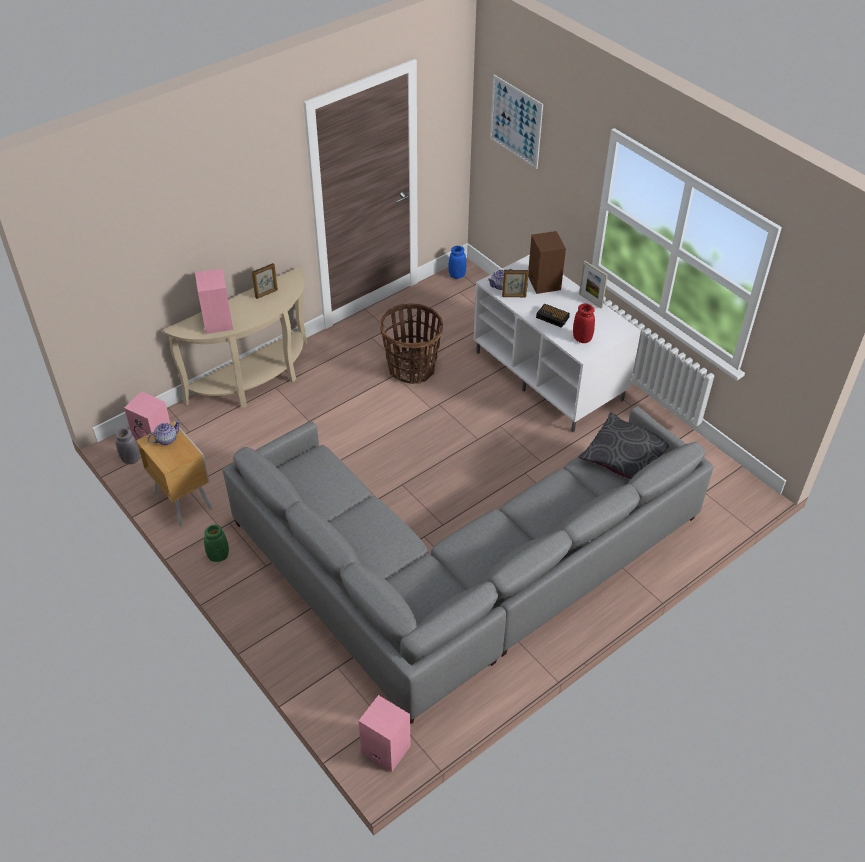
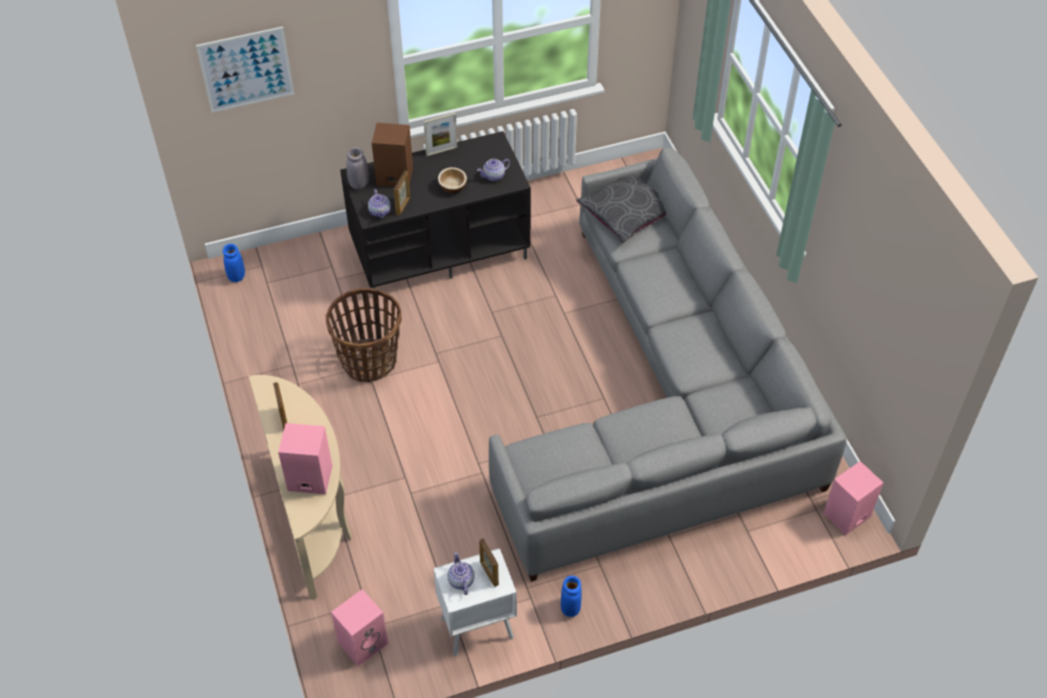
camera: 70 degrees left, 5 degrees up
grey vase [115,428,140,464] -> grey vase moved to [346,147,369,189]
brown nightstand [136,421,212,526] -> white nightstand [433,548,517,657]
green vase [204,525,229,562] -> blue vase [561,576,582,617]
white tv stand [474,255,641,432] -> black tv stand [340,131,531,289]
alarm clock [536,303,570,328] -> bowl [438,167,467,193]
red vase [573,304,595,343] -> teapot [477,159,510,181]
none -> picture frame [479,538,499,587]

